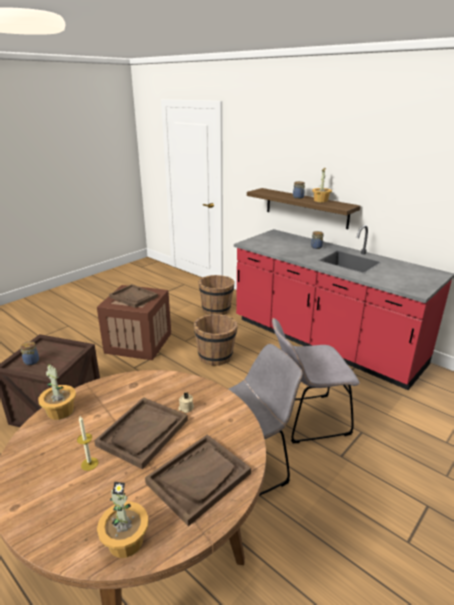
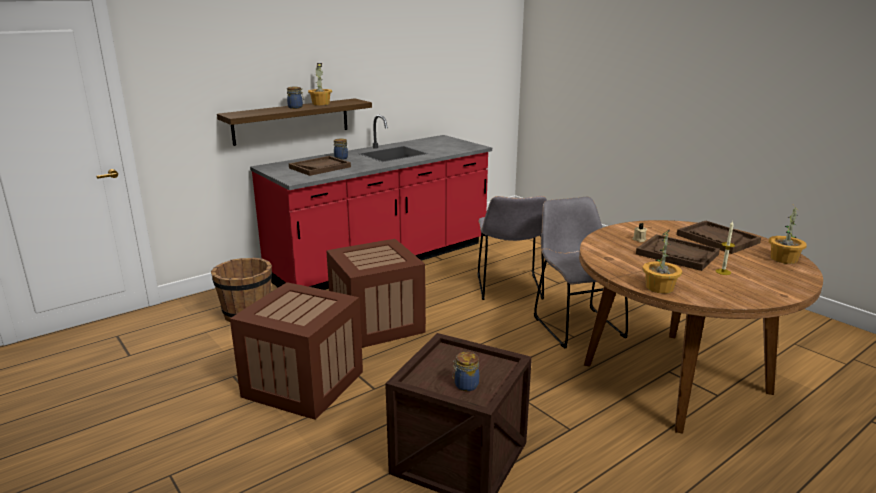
camera: 80 degrees left, 5 degrees down
brown tray [109,284,158,308] -> brown tray moved to [289,156,351,176]
brown bucket [194,314,238,366] -> crate [326,239,426,348]

